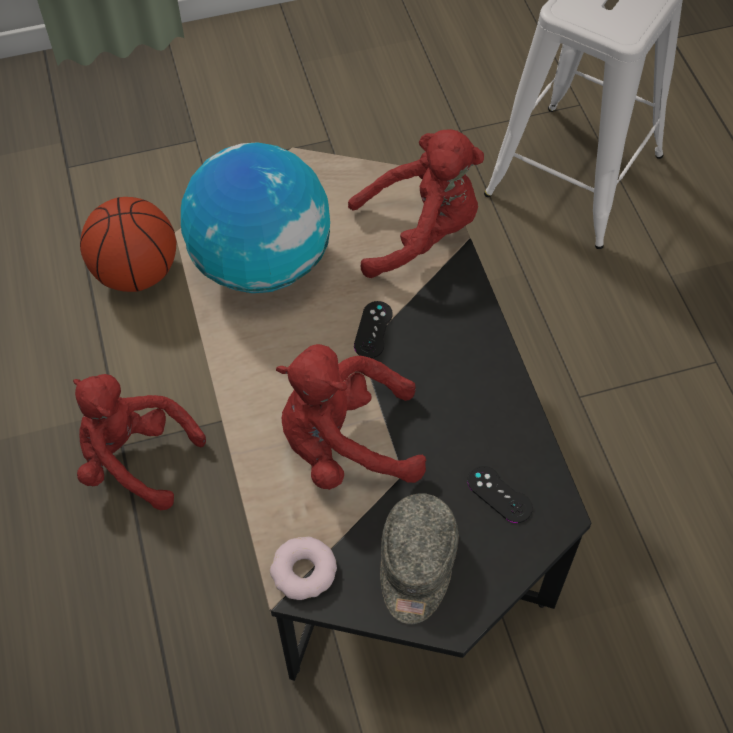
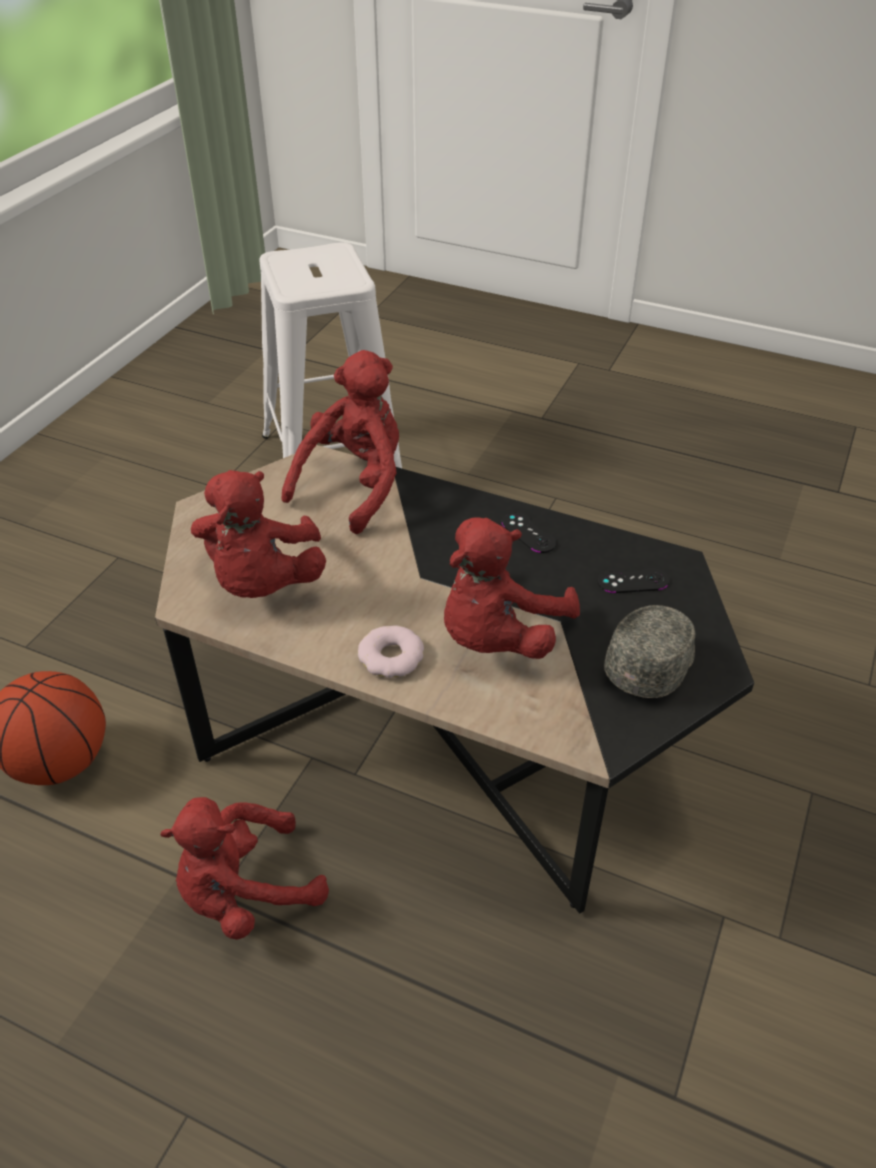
camera: 50 degrees left, 15 degrees down
globe [181,142,330,293] -> red plush toy [191,470,326,598]
donut [270,537,337,600] -> donut moved to [358,625,424,678]
black game controller [354,301,393,358] -> black game controller moved to [502,512,557,553]
grey cap [380,493,458,624] -> grey cap turned 105 degrees counterclockwise [604,605,695,698]

